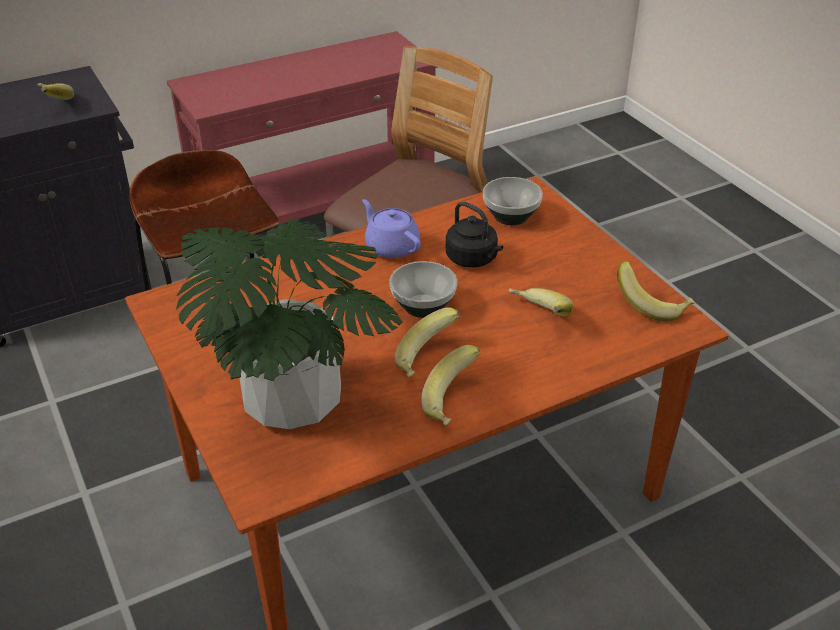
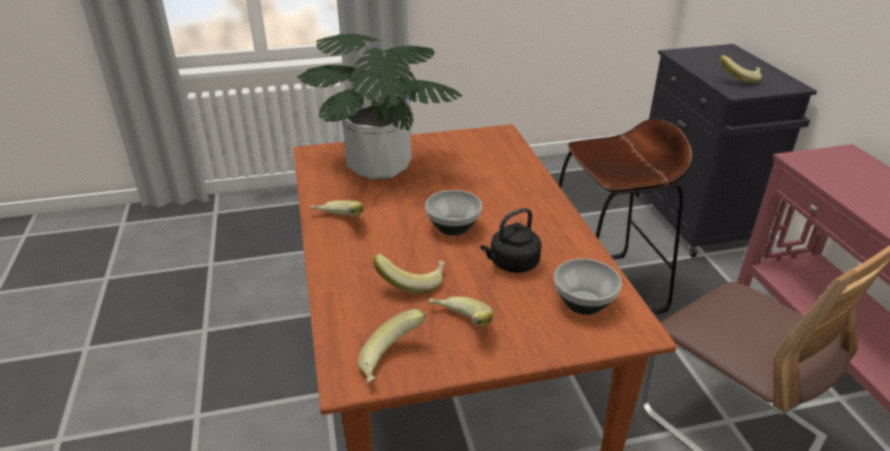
camera: 105 degrees right, 5 degrees down
purple teapot [362,199,421,258] -> none
banana [395,307,460,377] -> banana moved to [429,296,493,326]

